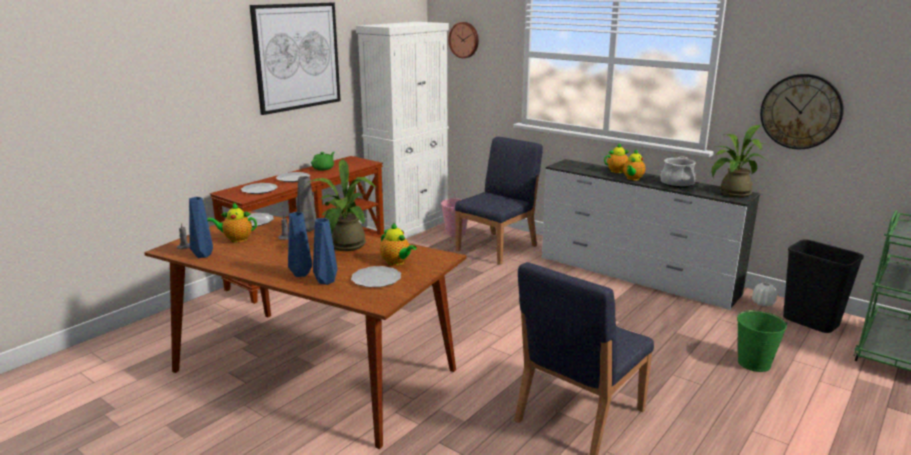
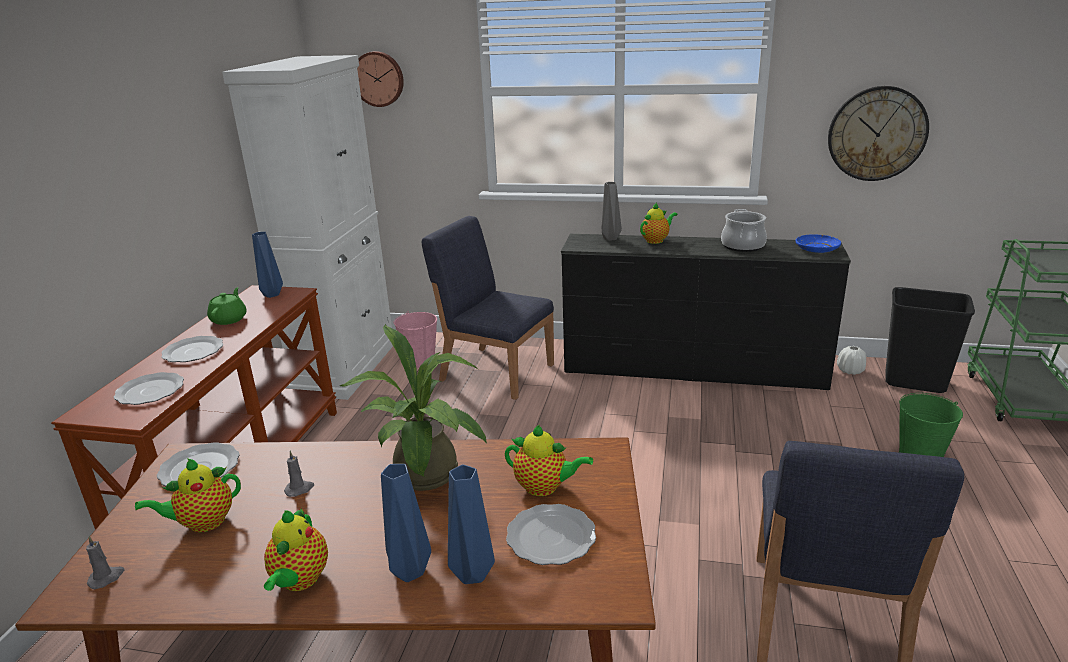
camera: 25 degrees left, 5 degrees up
blue vase [189,197,213,258] -> blue vase moved to [252,232,283,298]
picture [249,3,341,115] -> none
grey vase [297,176,316,232] -> grey vase moved to [602,182,622,241]
blue chair [455,137,543,265] -> blue chair turned 75 degrees counterclockwise [422,216,554,400]
white dresser [542,159,760,310] -> black dresser [561,234,851,390]
teapot [623,149,646,181] -> teapot moved to [264,508,328,591]
potted plant [711,125,766,198] -> blue plate [796,234,841,253]

